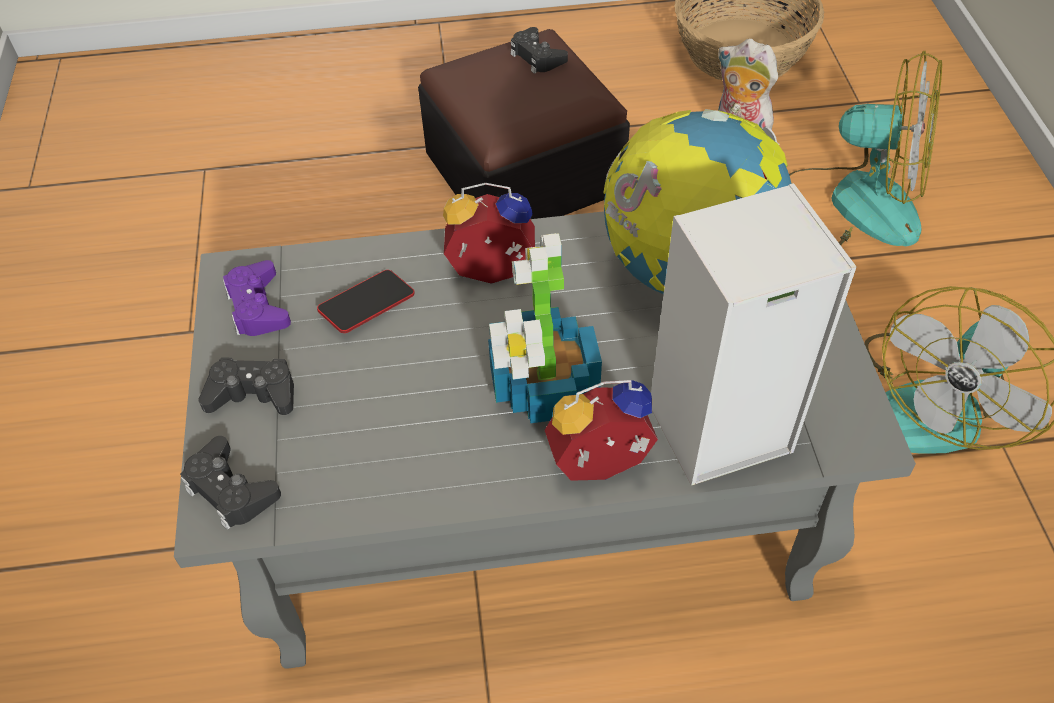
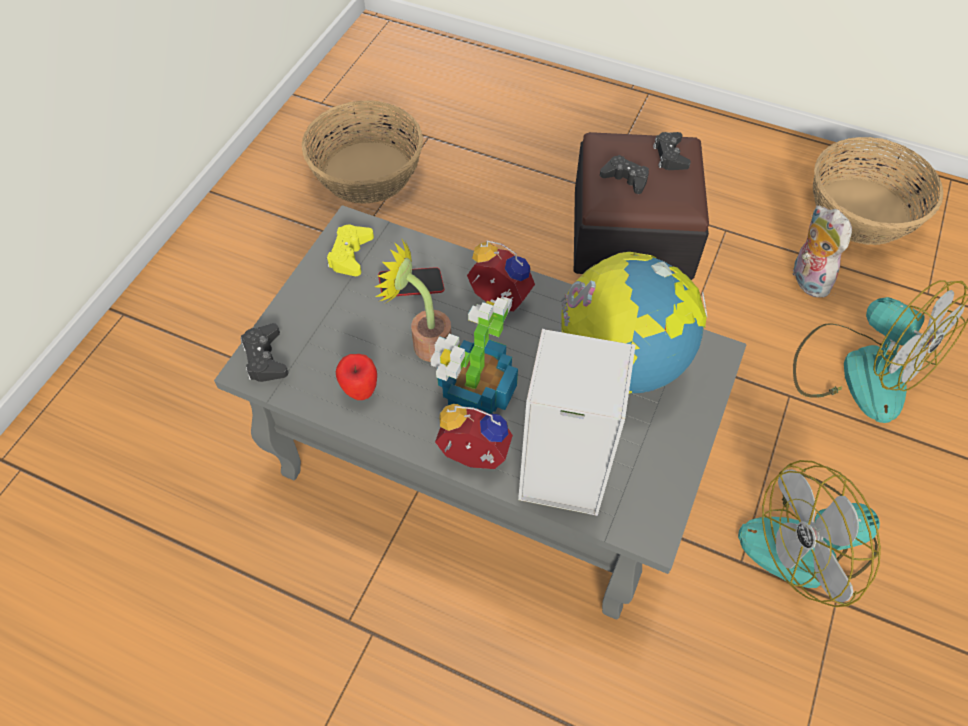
camera: 30 degrees right, 5 degrees up
black game controller [198,357,294,415] -> black game controller moved to [600,155,649,194]
purple game controller [223,260,291,336] -> yellow game controller [327,225,374,276]
none -> basket [302,101,423,204]
none -> apple [336,354,377,400]
none -> potted plant [375,239,451,362]

